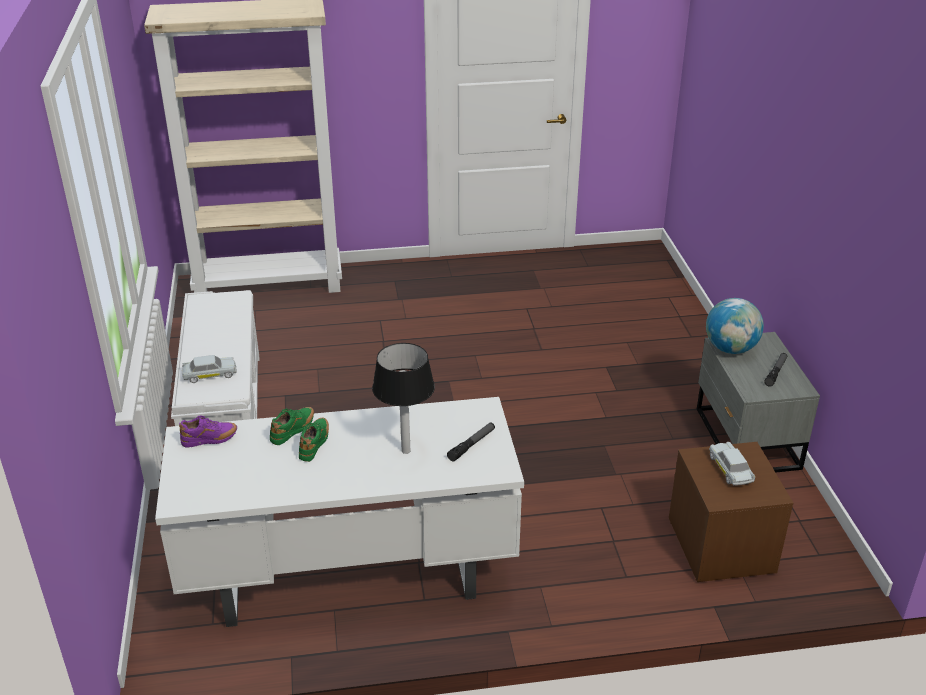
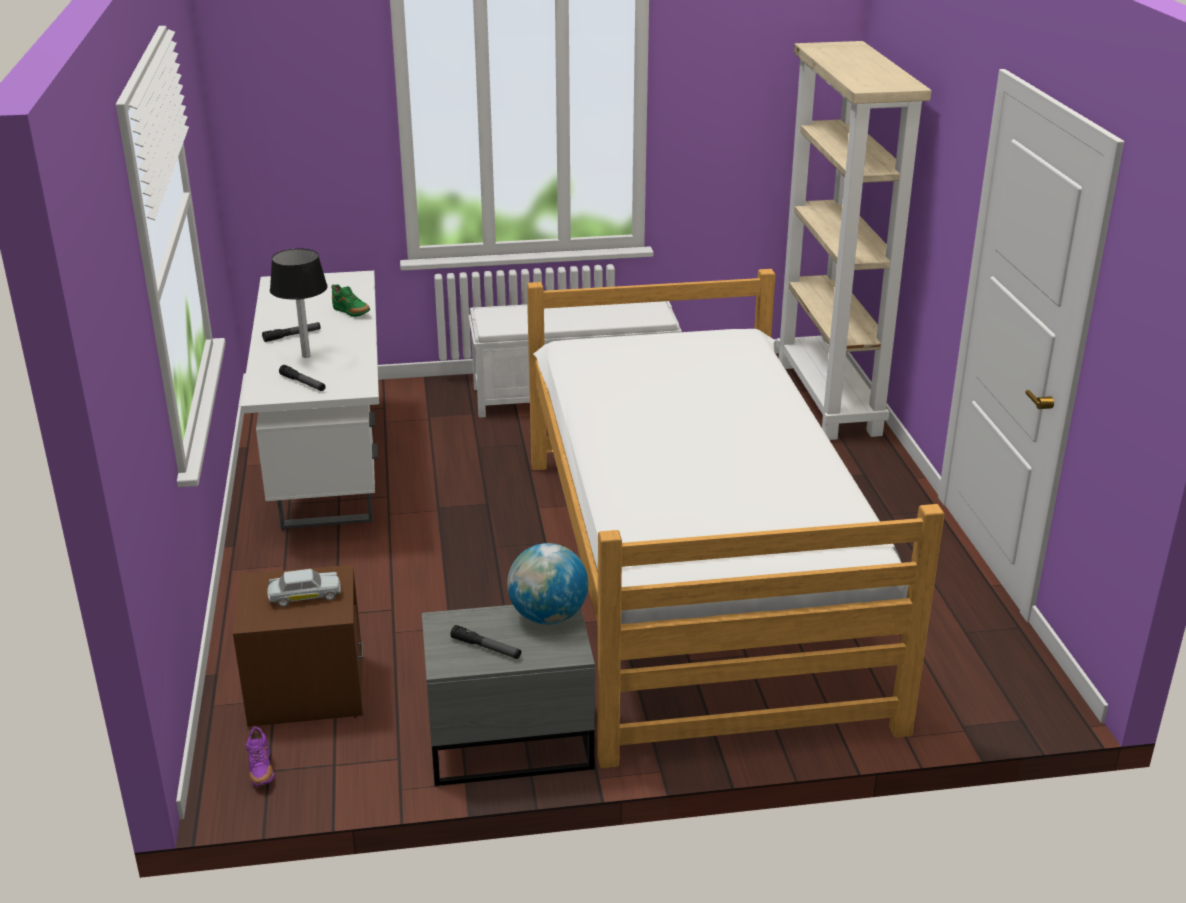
camera: 90 degrees right, 5 degrees down
purple shoe [179,416,237,448] -> purple shoe moved to [245,726,274,786]
white toy car [182,355,237,383] -> none
green shoe [299,417,329,462] -> none
none -> flashlight [262,322,321,342]
none -> bed [527,269,945,768]

